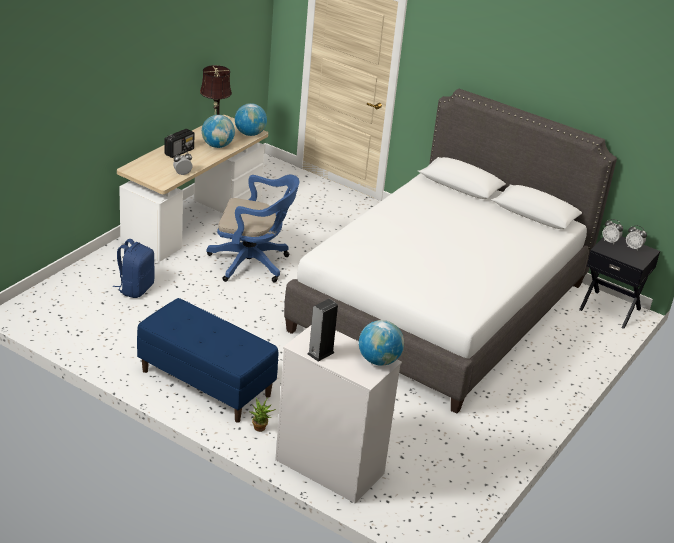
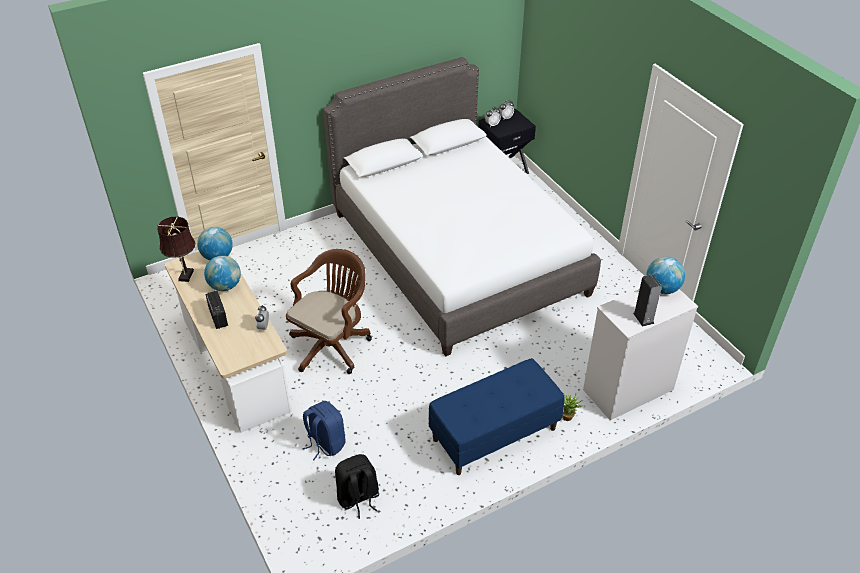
camera: 60 degrees left, 10 degrees up
blue office chair [207,174,299,282] -> brown office chair [286,249,372,374]
none -> black backpack [335,454,379,519]

